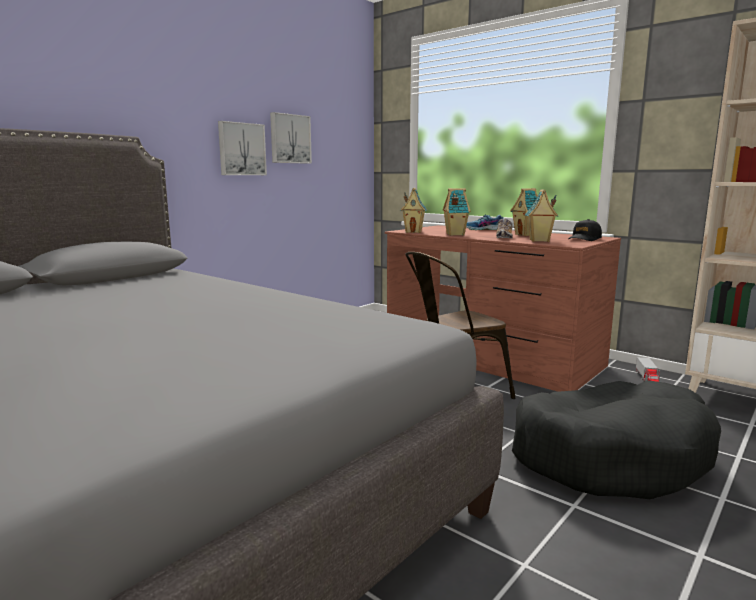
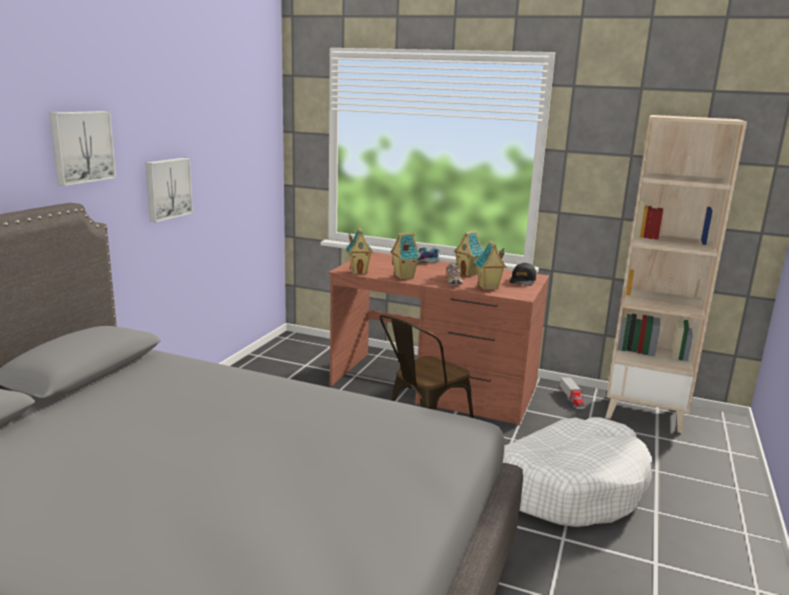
camera: 20 degrees left, 5 degrees up
picture [270,112,312,164] -> picture moved to [49,111,116,186]
black dog bed [512,380,721,499] -> white dog bed [503,417,652,527]

